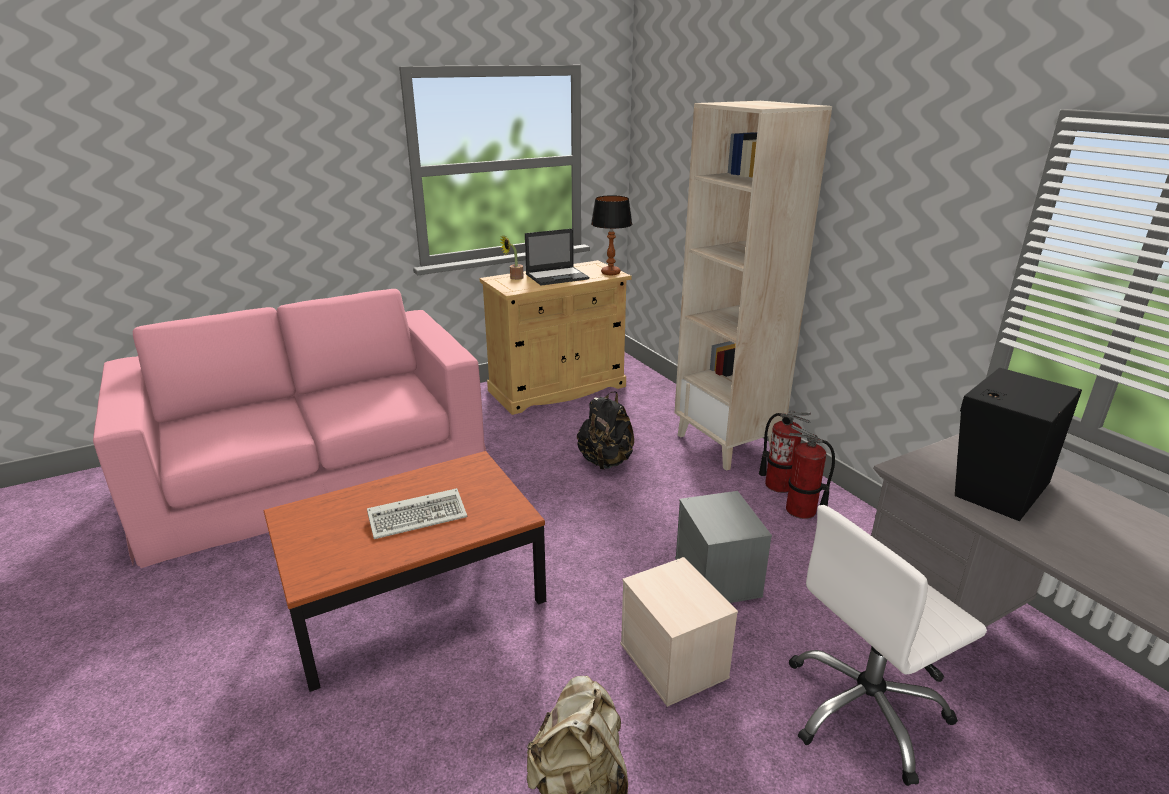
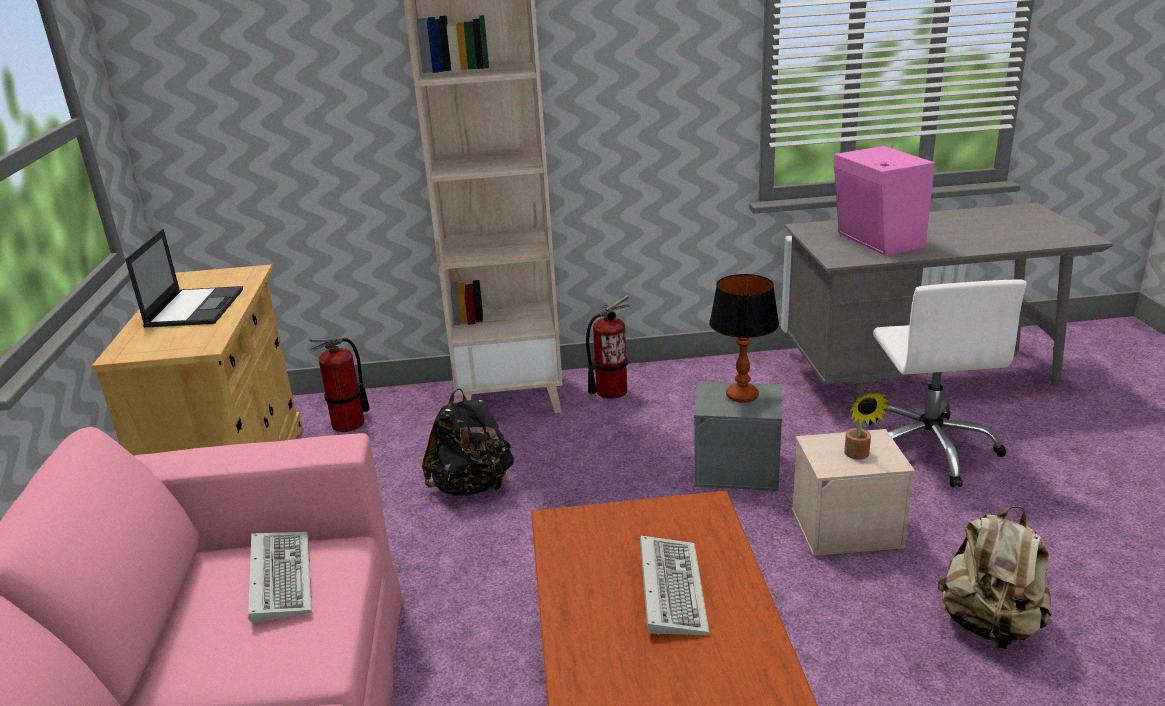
camera: 65 degrees left, 0 degrees up
potted plant [500,236,524,280] -> potted plant moved to [844,392,891,460]
table lamp [591,195,632,275] -> table lamp moved to [709,274,779,403]
fire extinguisher [786,425,835,519] -> fire extinguisher moved to [310,338,370,432]
black speaker [955,367,1082,521] -> pink speaker [833,144,935,256]
none -> keyboard [248,532,312,623]

